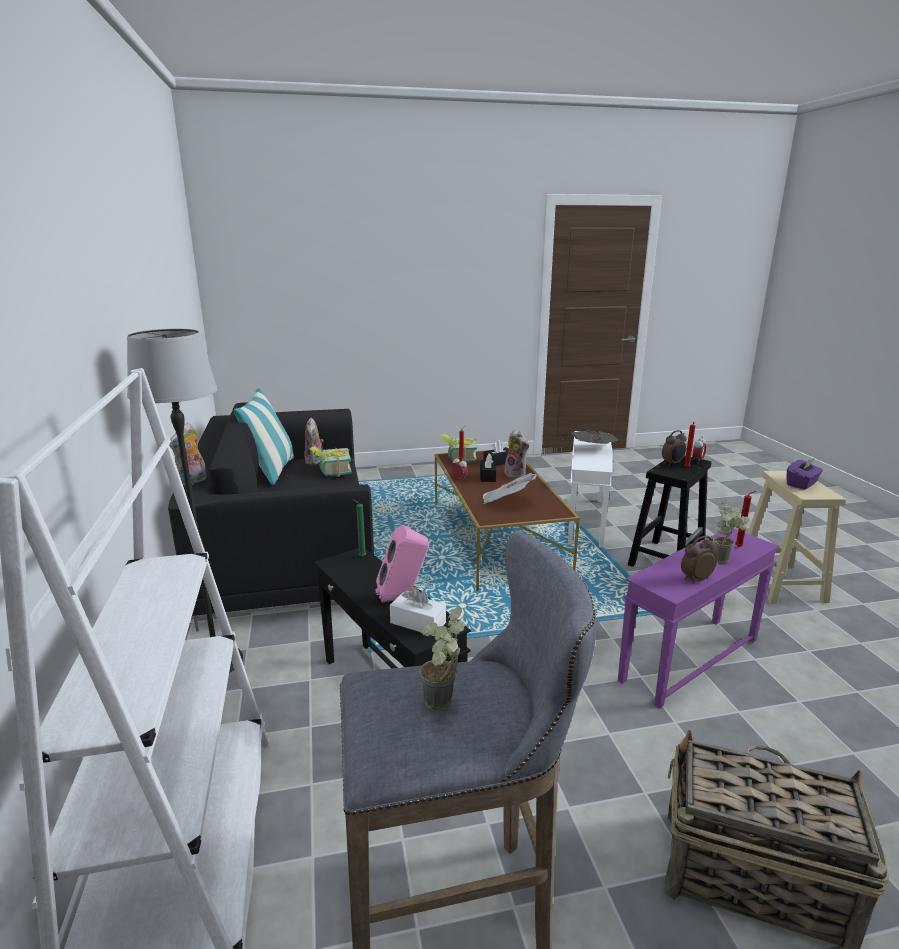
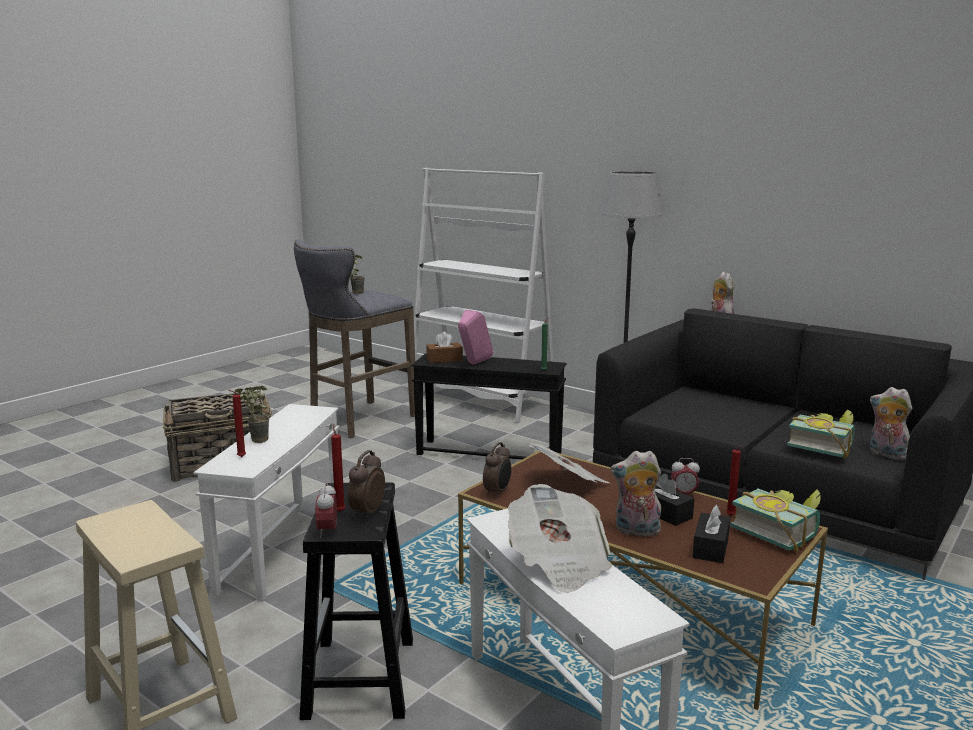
camera: 140 degrees right, 5 degrees down
pillow [234,388,294,485] -> none
white tissue box [390,587,446,636] -> brown tissue box [426,332,463,363]
purple side table [618,529,780,709] -> white side table [193,404,340,602]
alarm clock [681,536,717,584] -> alarm clock moved to [483,442,511,498]
purple tissue box [786,458,823,490] -> none

